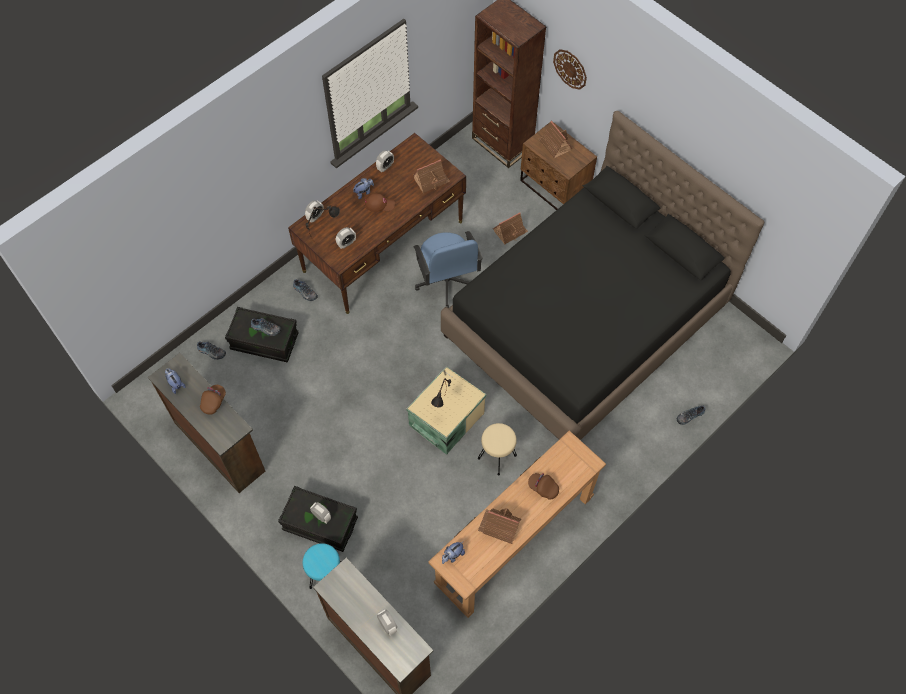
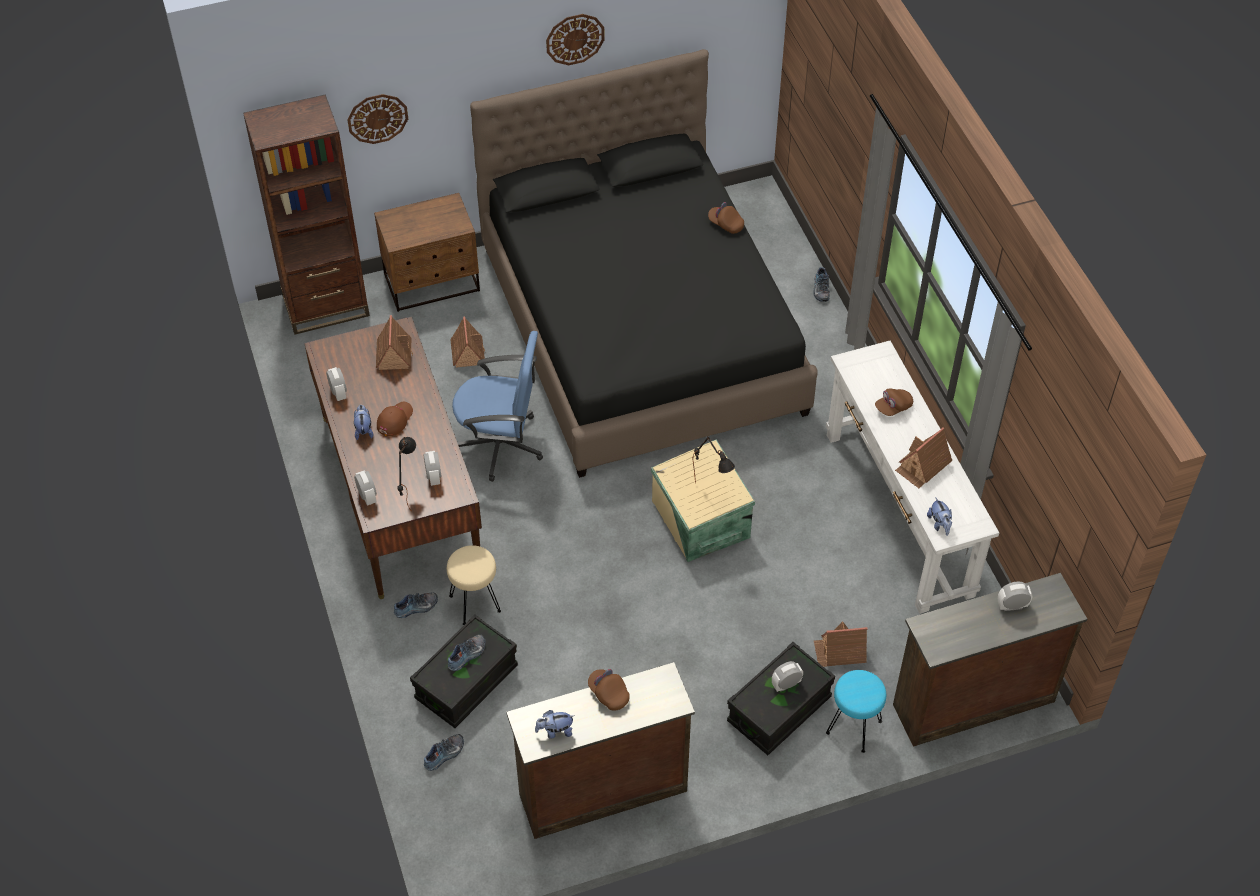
camera: 65 degrees left, 10 degrees down
brown console table [428,430,606,618] -> white console table [826,341,999,614]
beige stool [478,423,517,475] -> beige stool moved to [447,545,501,625]
toy house [538,121,573,158] -> toy house moved to [814,622,868,667]
none -> wall clock [546,14,605,65]
none -> brown cap [708,202,744,234]

